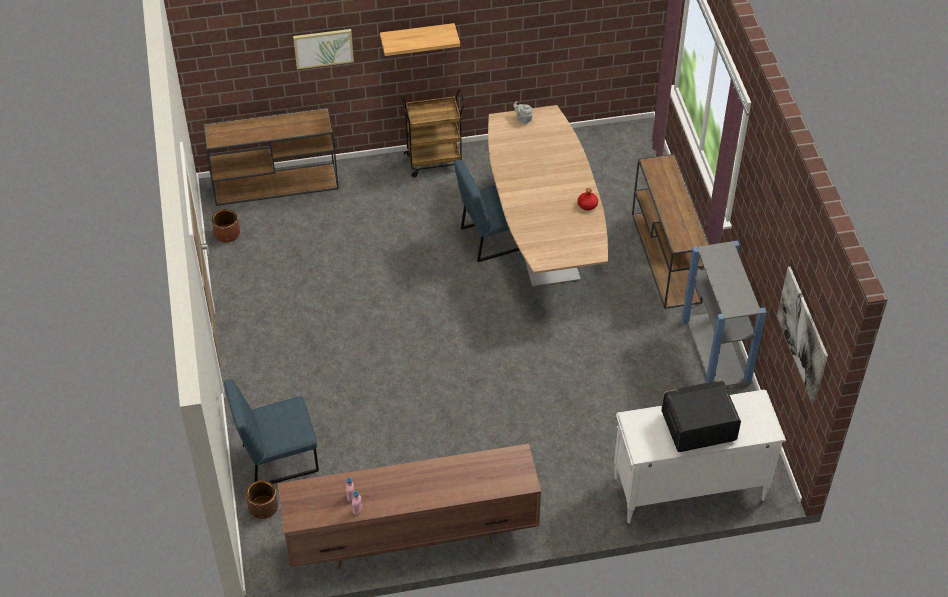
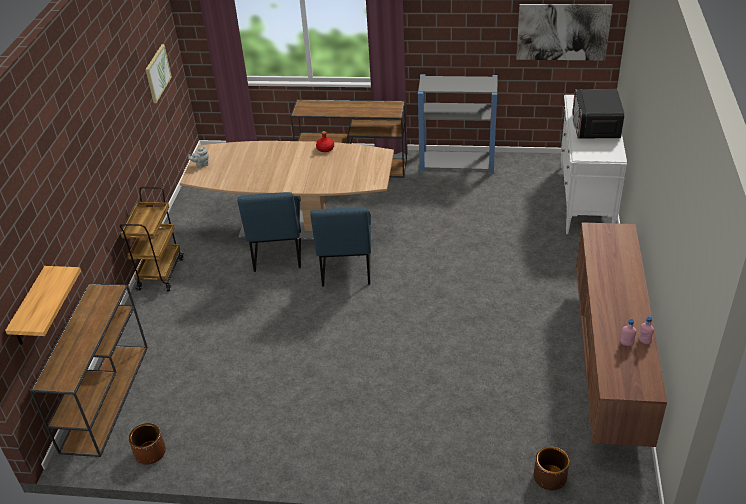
camera: 70 degrees left, 10 degrees down
blue chair [224,379,319,484] -> blue chair moved to [310,207,371,287]
picture [293,29,354,69] -> picture moved to [145,44,172,103]
shelf [380,23,460,56] -> shelf moved to [5,266,81,345]

